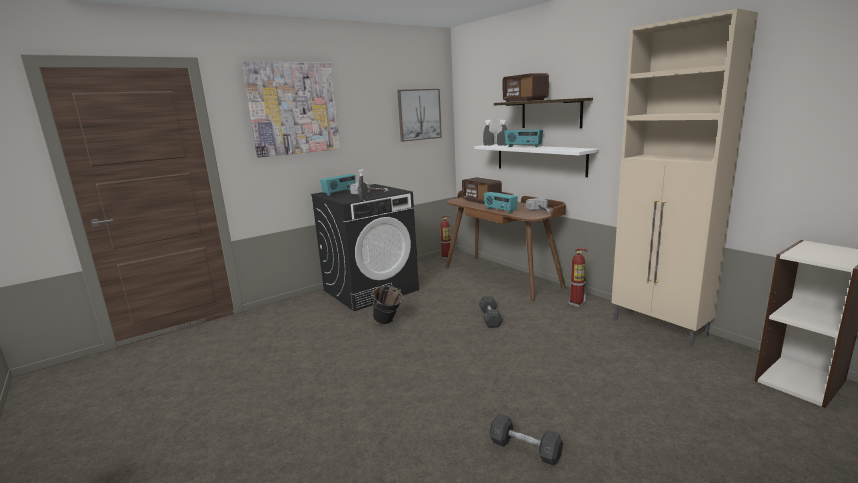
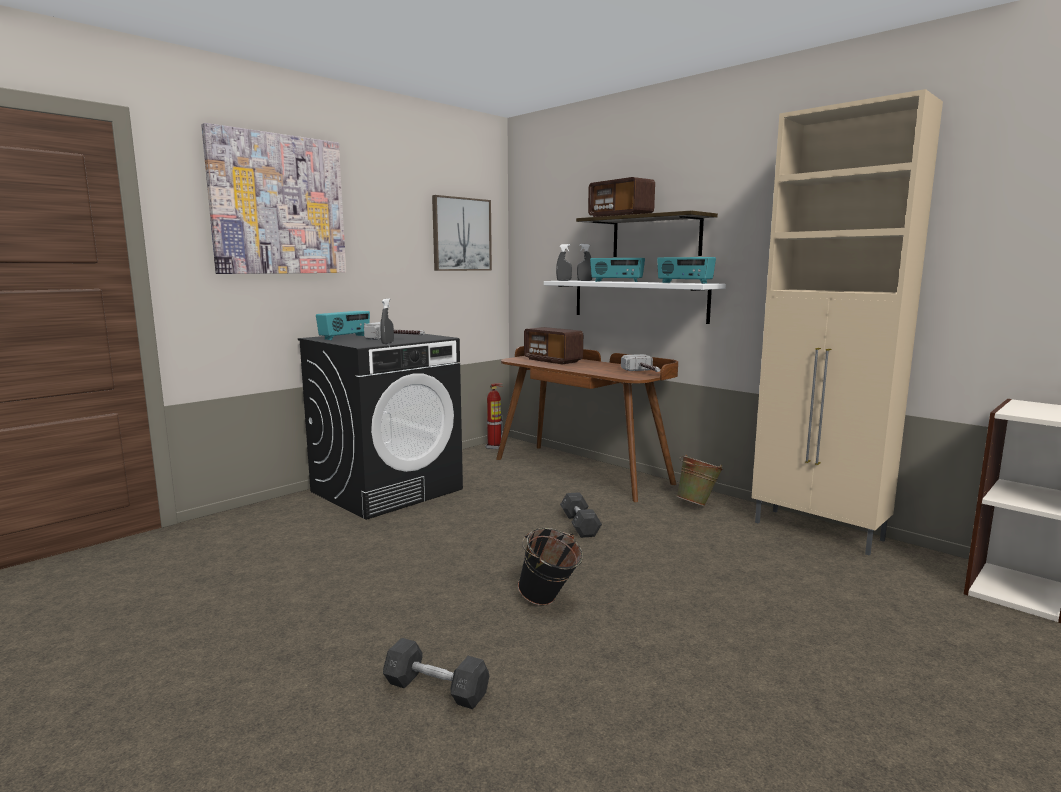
camera: 10 degrees left, 5 degrees down
black bucket [371,286,403,325] -> black bucket moved to [518,528,583,606]
radio [484,192,518,213] -> radio moved to [657,257,716,284]
grey dumbbell [490,413,563,466] -> grey dumbbell moved to [383,638,489,709]
fire extinguisher [568,248,588,308] -> green bucket [676,454,723,506]

